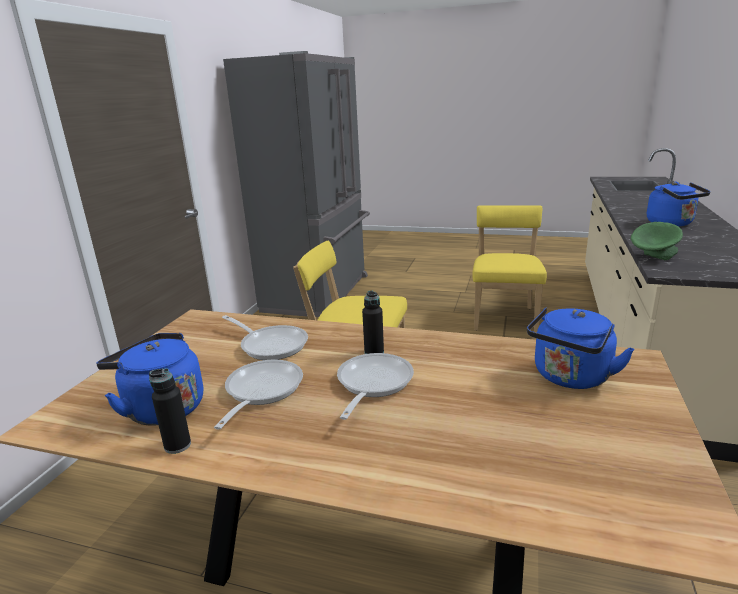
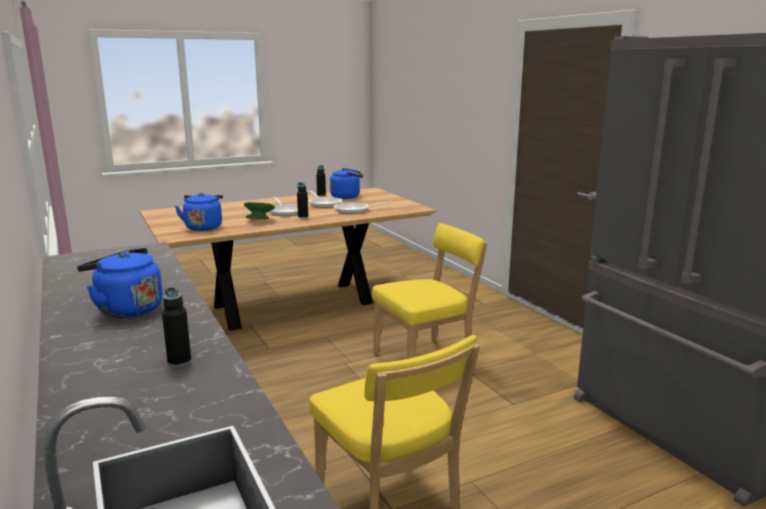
camera: 135 degrees right, 5 degrees down
green bowl [631,222,683,260] -> green bowl moved to [244,202,275,220]
none -> black bottle [162,287,191,367]

